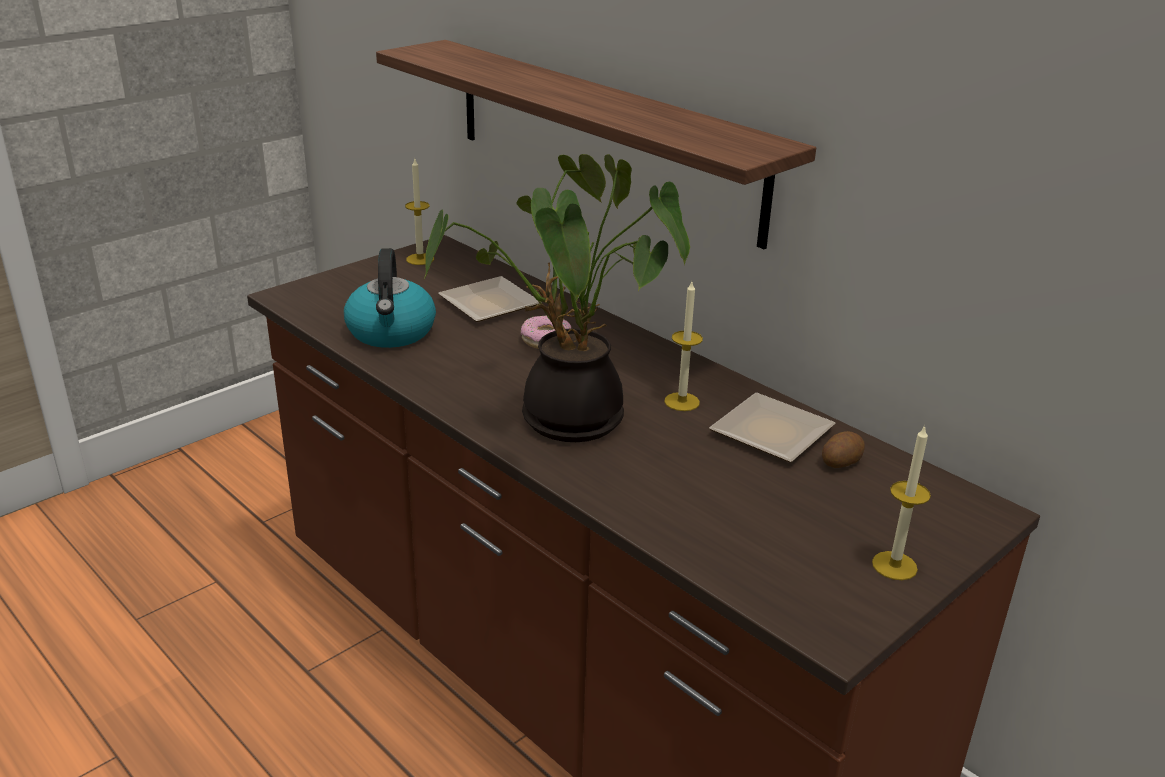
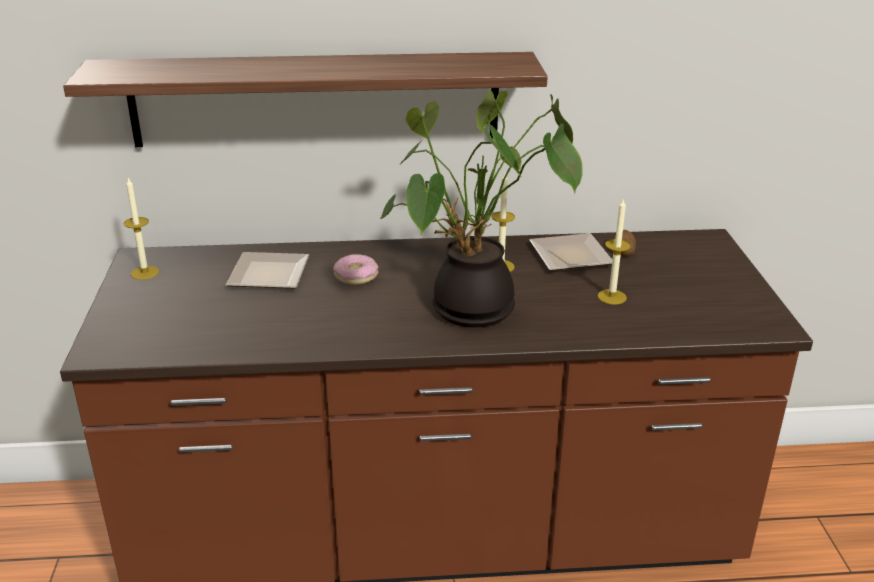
camera: 50 degrees left, 0 degrees up
kettle [344,248,436,348] -> none
candle [872,425,931,580] -> candle moved to [597,199,631,304]

